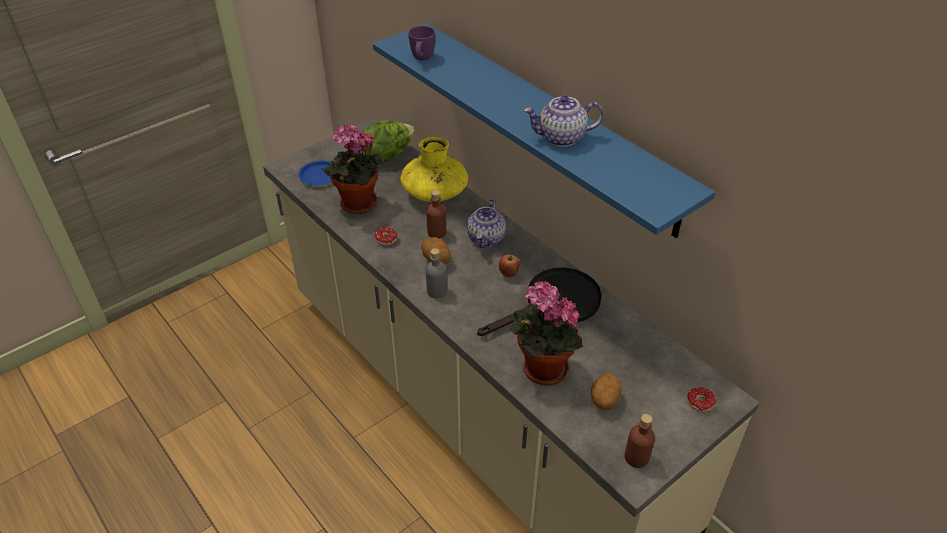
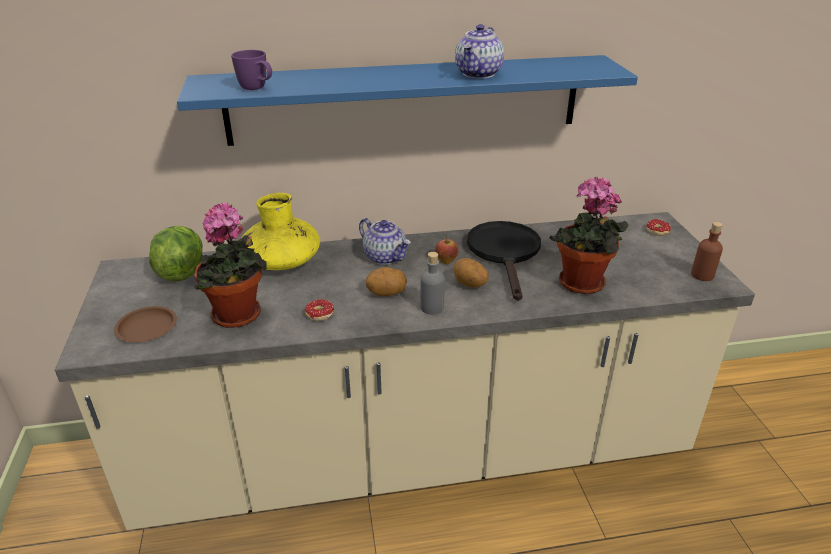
camera: 60 degrees left, 10 degrees down
blue plate [298,160,332,186] -> brown plate [114,306,177,342]
brown bottle [426,190,446,238] -> none
potato [591,373,622,410] -> potato moved to [454,258,489,288]

